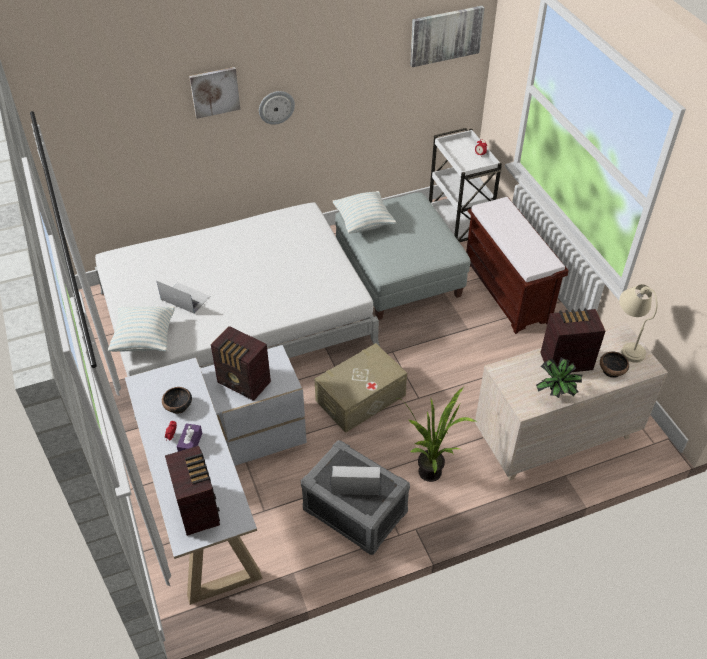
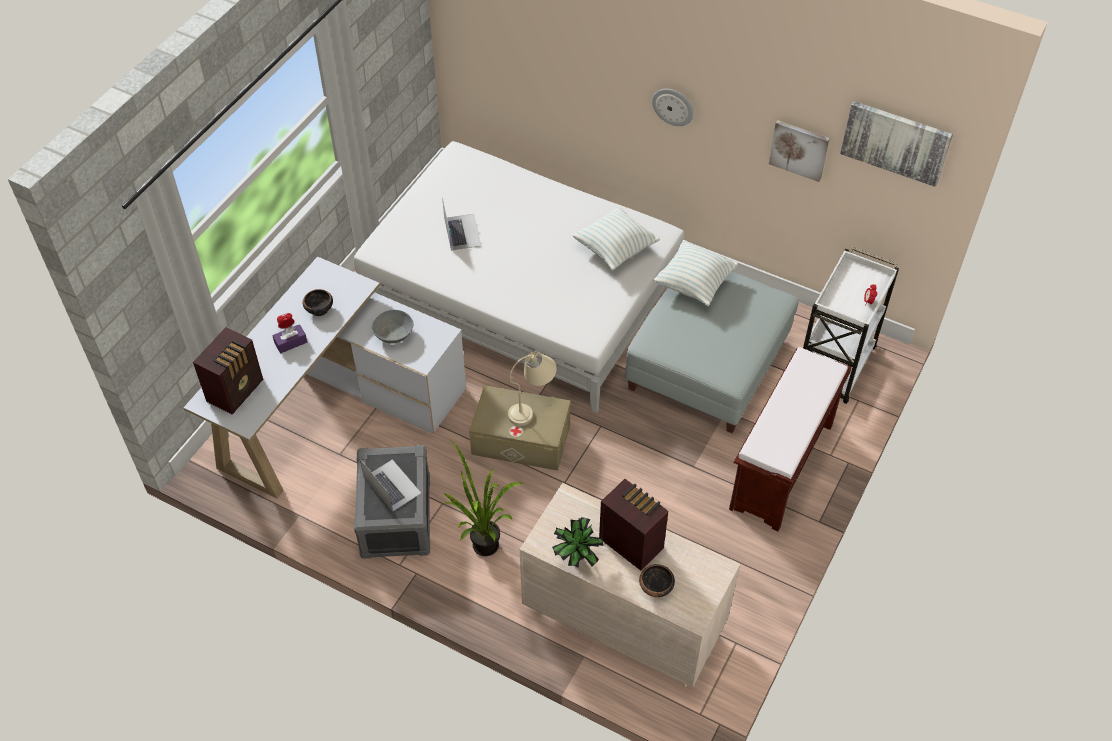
camera: 50 degrees right, 5 degrees up
pillow [108,306,175,352] -> pillow moved to [572,206,660,270]
picture [189,67,240,119] -> picture moved to [769,120,830,182]
radio [211,326,271,401] -> grey bowl [372,310,413,344]
beige table lamp [619,284,657,363] -> beige table lamp moved to [508,352,556,426]

